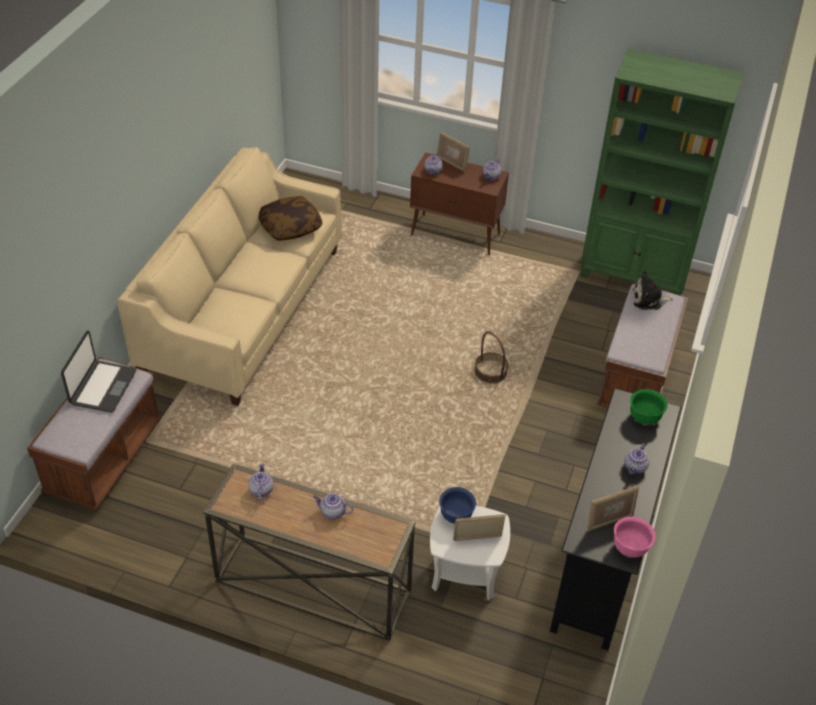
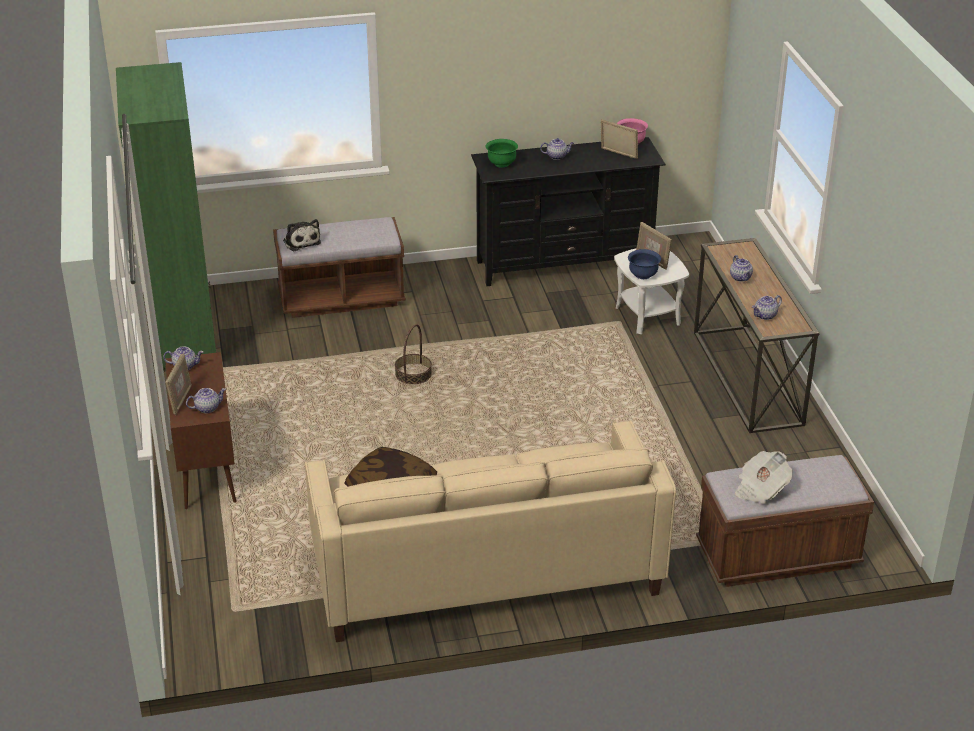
camera: 120 degrees left, 10 degrees down
laptop [61,330,137,413] -> newspaper [735,451,793,504]

